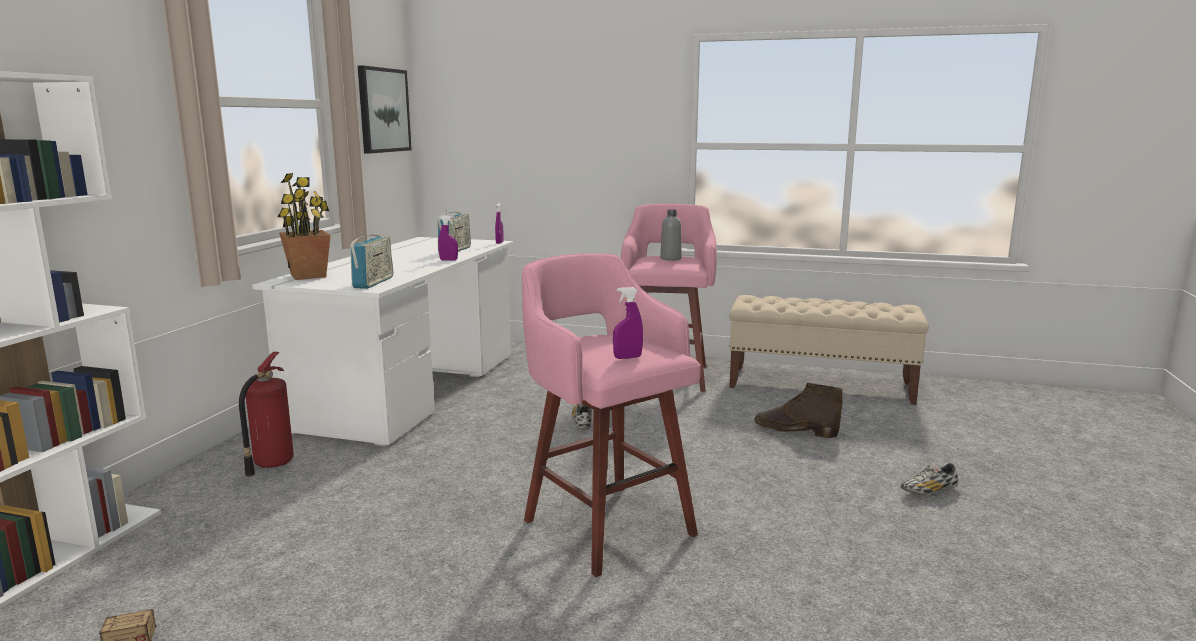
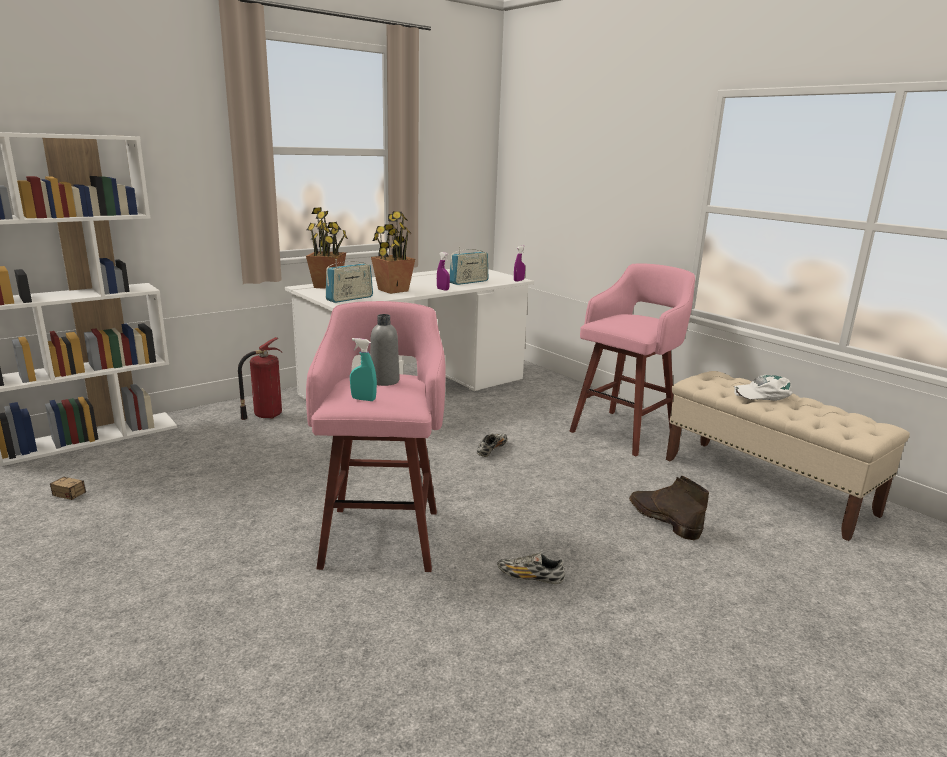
camera: 35 degrees right, 5 degrees up
picture [358,66,412,153] -> none
purple spray bottle [613,287,643,359] -> turquoise spray bottle [350,338,377,401]
grey bottle [660,209,682,261] -> grey bottle moved to [370,314,399,386]
shoe [901,463,958,494] -> shoe moved to [497,552,565,584]
none -> potted plant [371,211,415,294]
none -> white cap [734,375,793,401]

